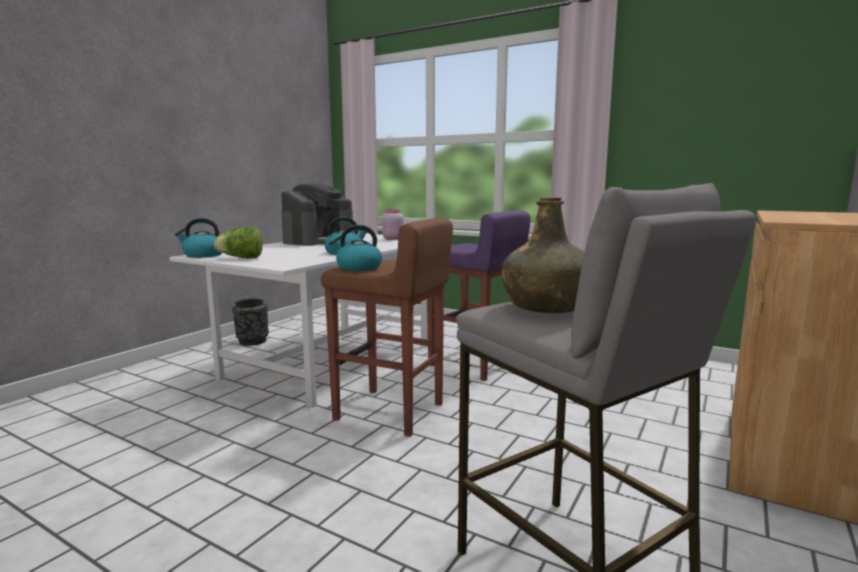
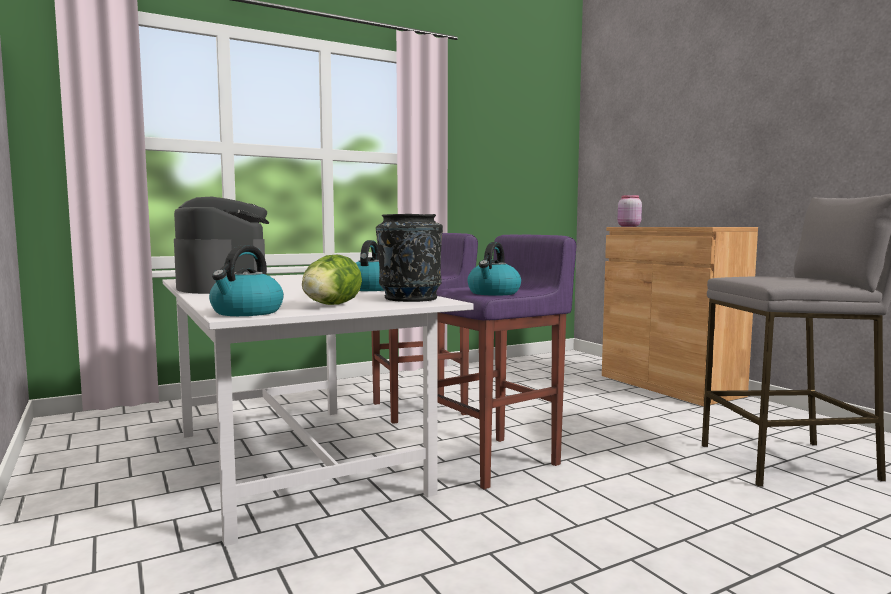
camera: 60 degrees left, 5 degrees down
black vase [232,298,269,346] -> black vase moved to [376,214,443,302]
brown stool [321,218,453,437] -> purple stool [436,235,576,489]
pink jar [382,209,404,240] -> pink jar moved to [618,195,642,227]
green bottle [502,197,585,313] -> none

